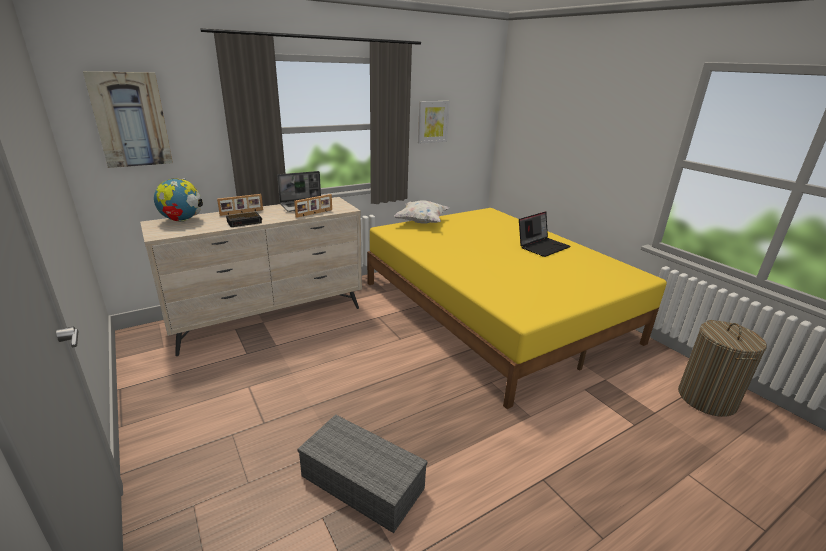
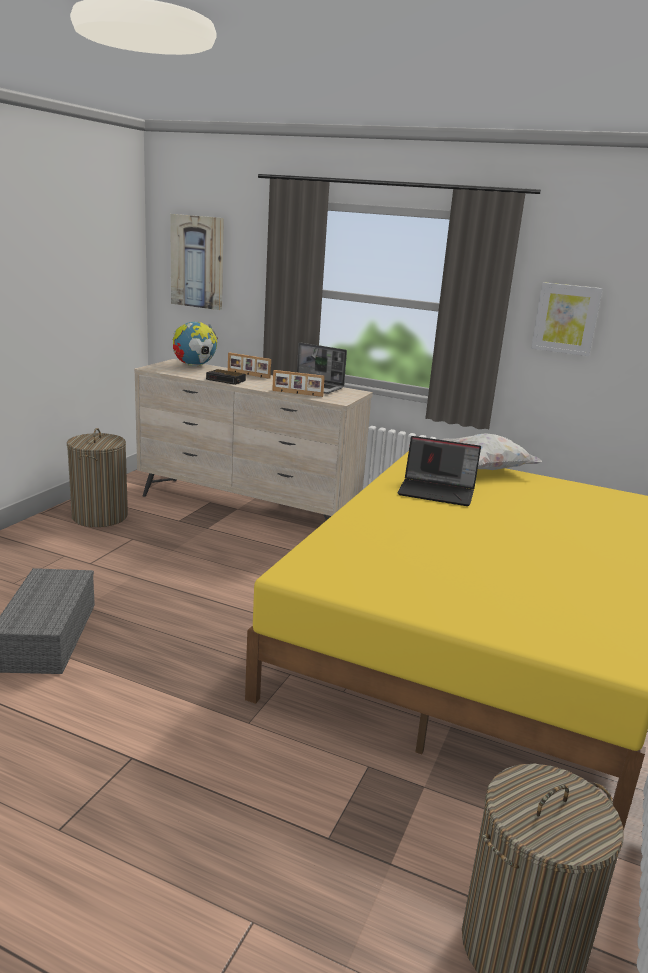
camera: 55 degrees right, 5 degrees down
laptop [519,211,570,257] -> laptop moved to [397,436,481,506]
none -> laundry basket [67,428,128,527]

